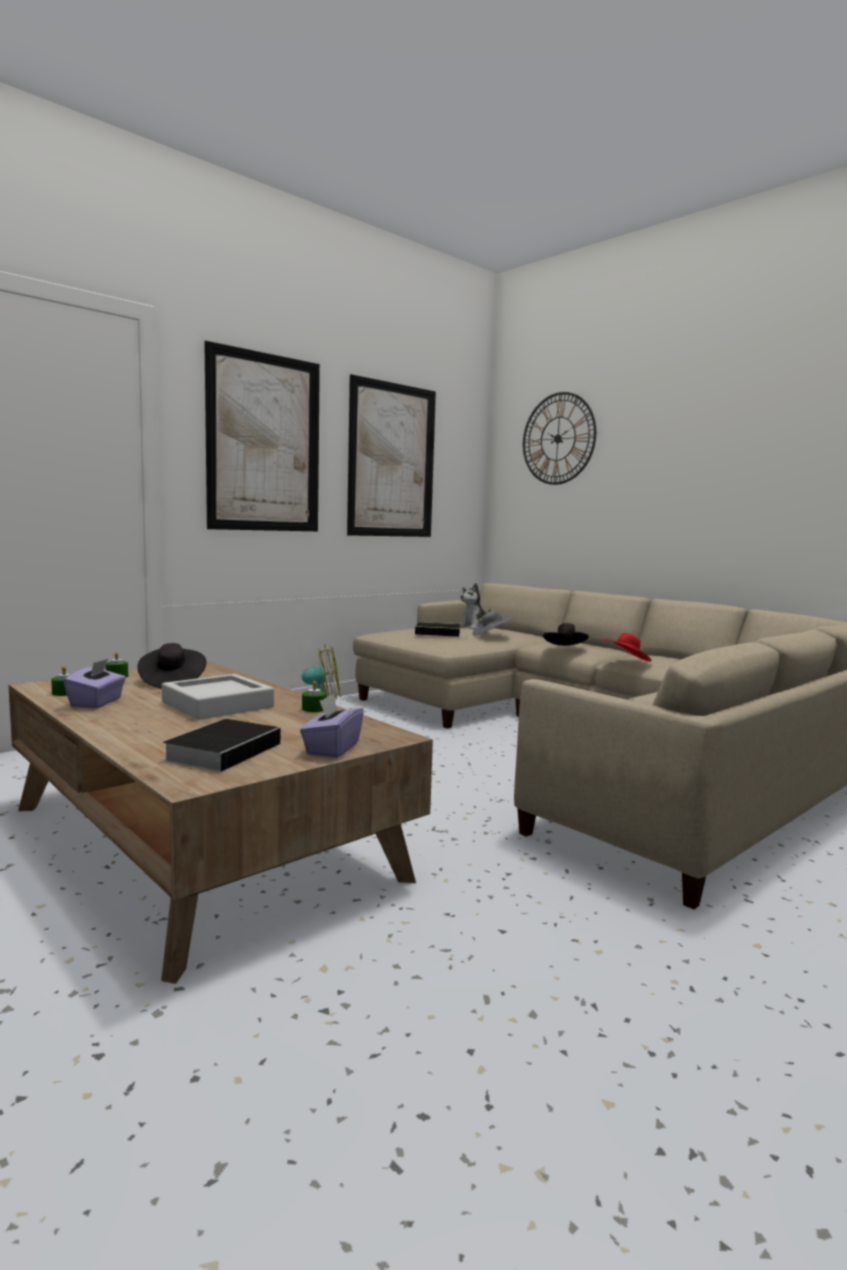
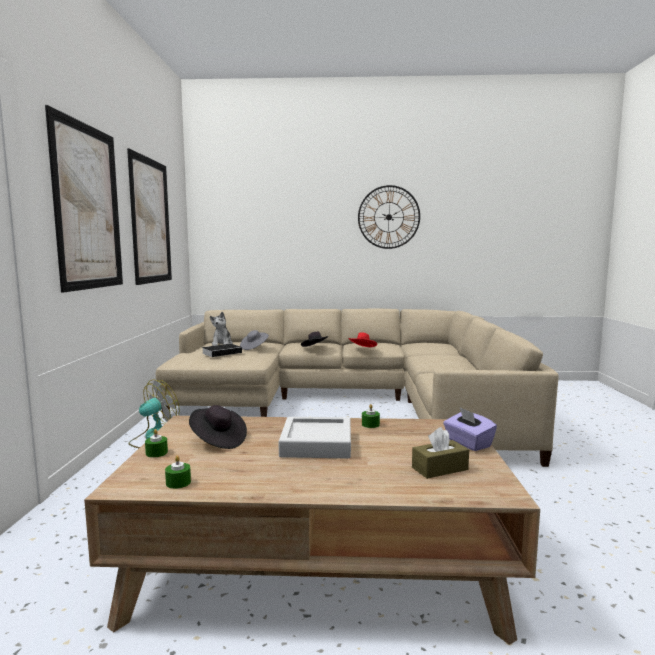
camera: 45 degrees left, 0 degrees up
purple tissue box [64,659,126,709] -> none
book [163,719,282,772] -> brown tissue box [412,427,469,479]
wall clock [523,392,596,485] -> wall clock moved to [358,185,420,249]

